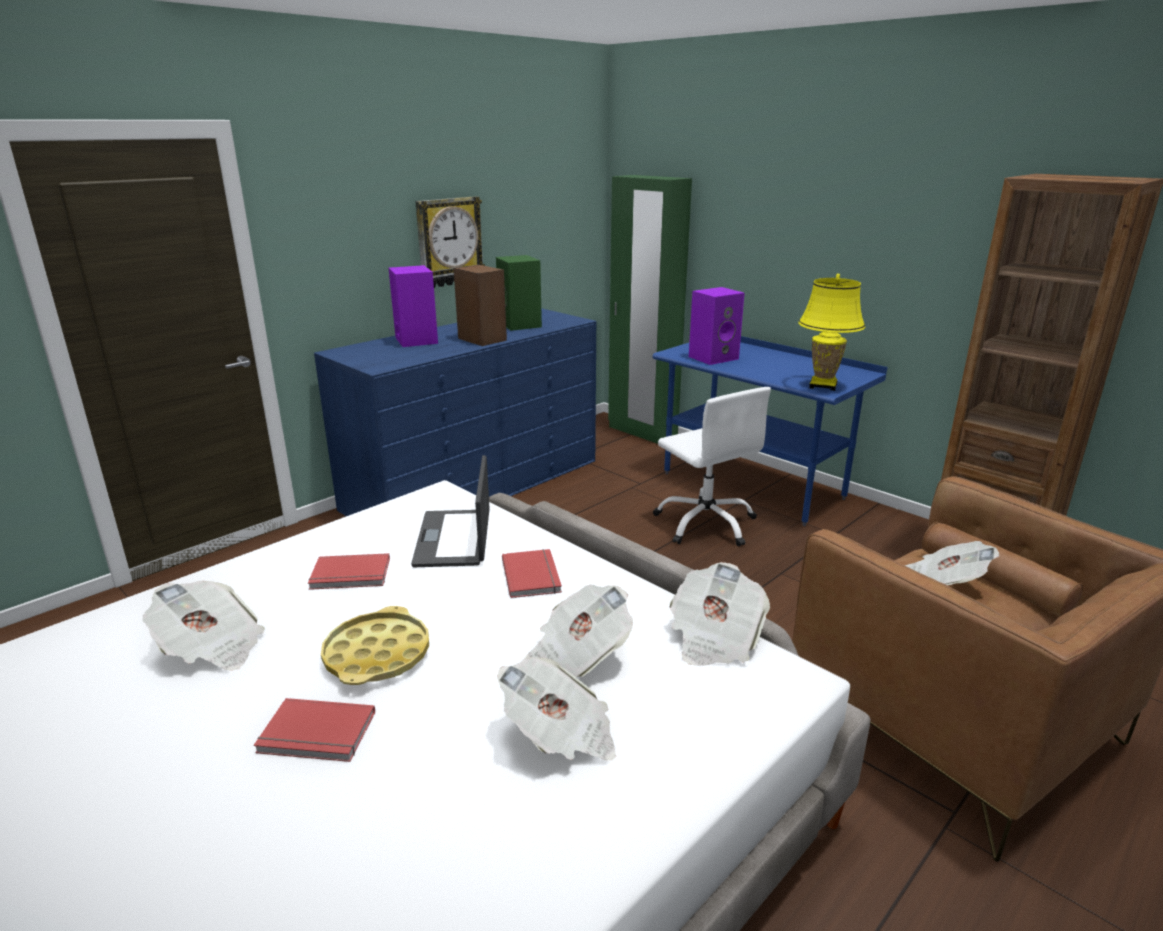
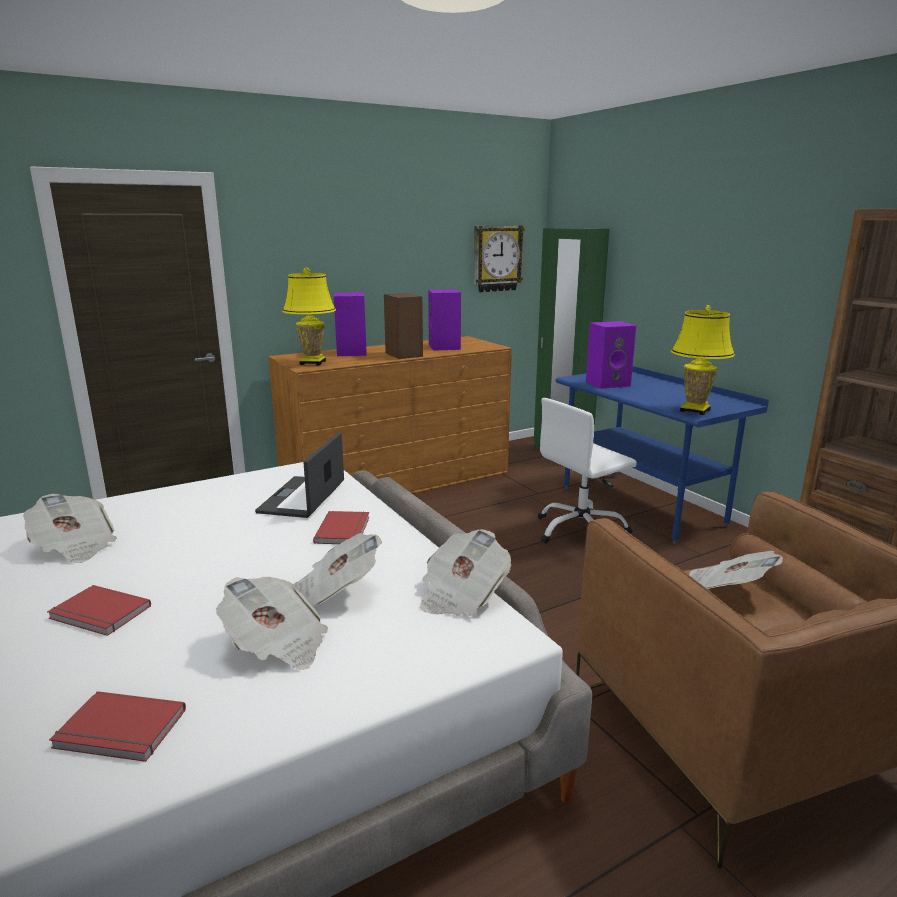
camera: 15 degrees right, 5 degrees down
red book [308,553,390,590] -> red book moved to [49,691,186,762]
blue dresser [314,308,596,516] -> brown dresser [268,336,512,494]
yellow tray [321,606,429,685] -> none
wall clock [415,196,485,288] -> wall clock moved to [474,226,525,292]
green speaker [496,255,542,331] -> purple speaker [428,289,461,351]
white office chair [653,387,771,547] -> white office chair turned 75 degrees clockwise [538,398,637,544]
none -> yellow table lamp [282,267,336,365]

